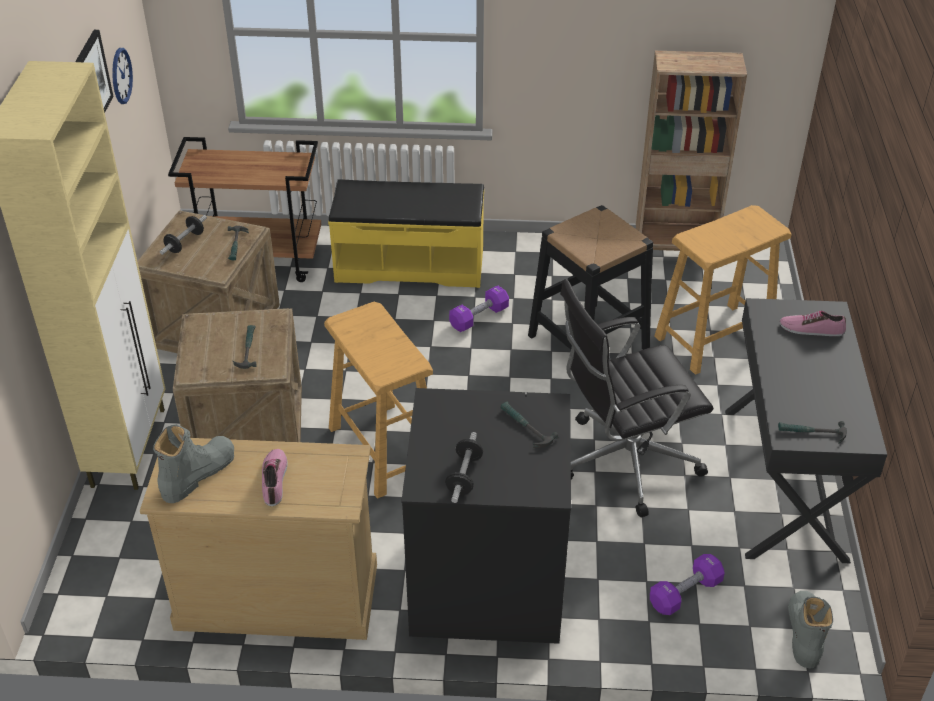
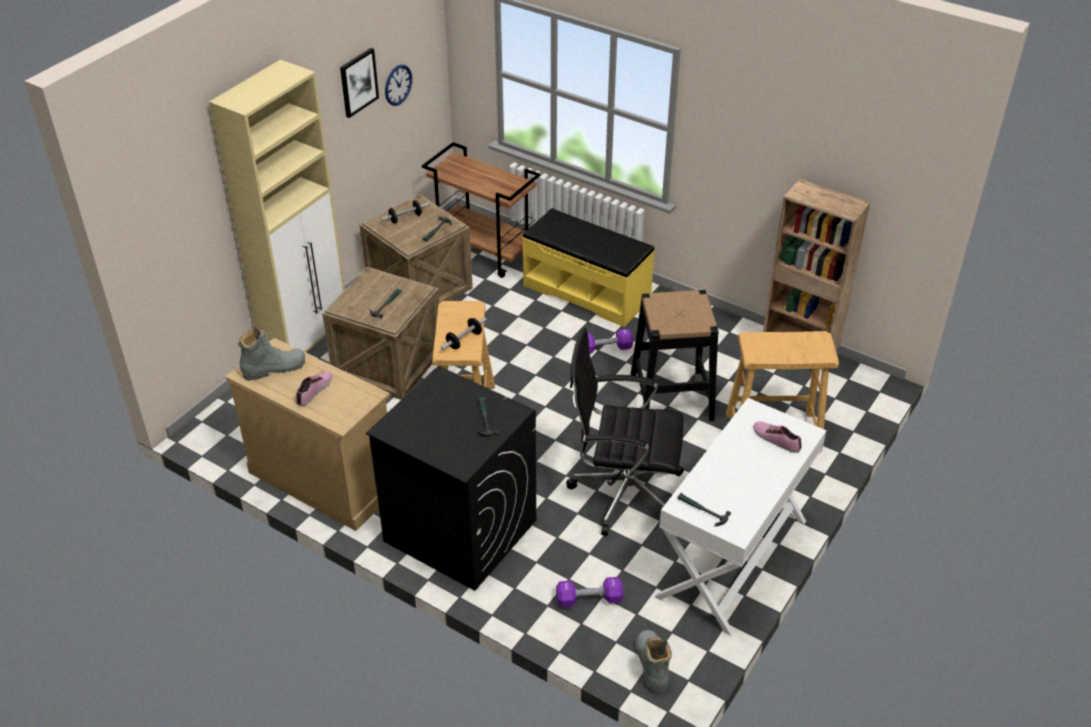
camera: 30 degrees right, 0 degrees up
dumbbell [445,432,483,503] -> dumbbell moved to [441,317,487,350]
black desk [725,298,887,564] -> white desk [654,398,826,636]
grey boot [788,591,833,669] -> grey boot turned 45 degrees counterclockwise [635,630,672,695]

